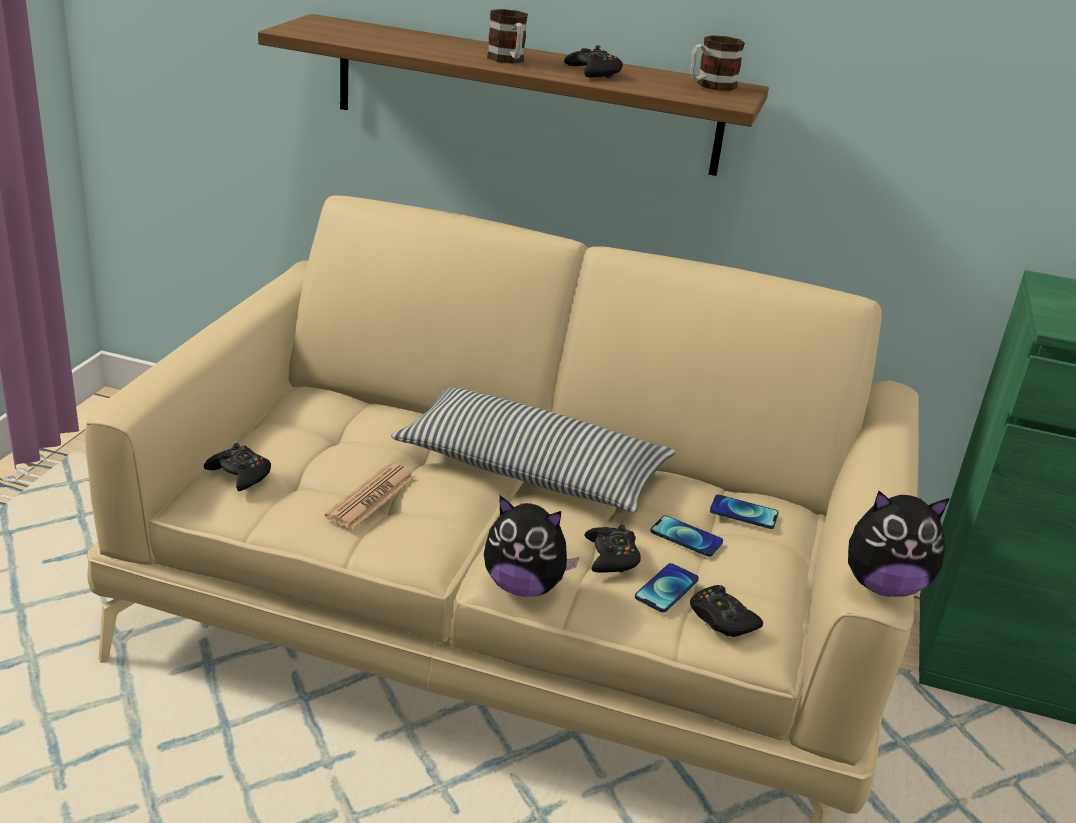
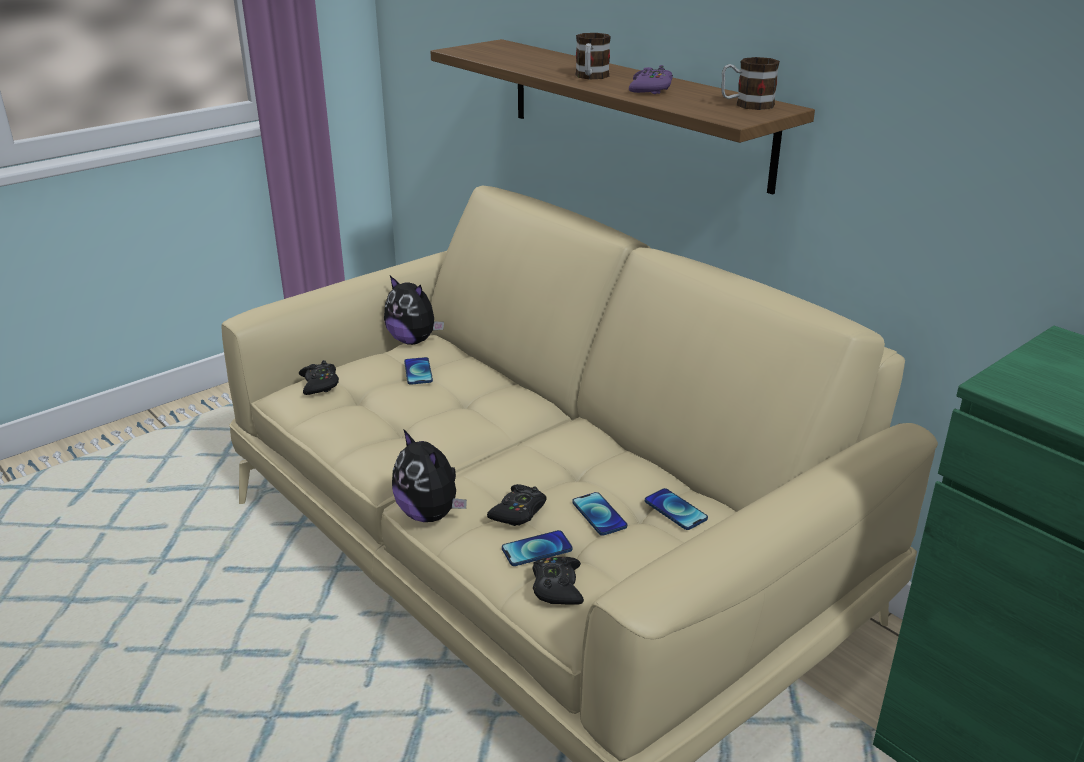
camera: 35 degrees right, 0 degrees up
newspaper [325,463,415,529] -> none
pillow [391,387,676,512] -> none
black game controller [564,45,623,78] -> purple game controller [629,65,673,94]
plush toy [848,491,950,596] -> plush toy moved to [384,276,444,345]
none -> phone [404,357,433,385]

